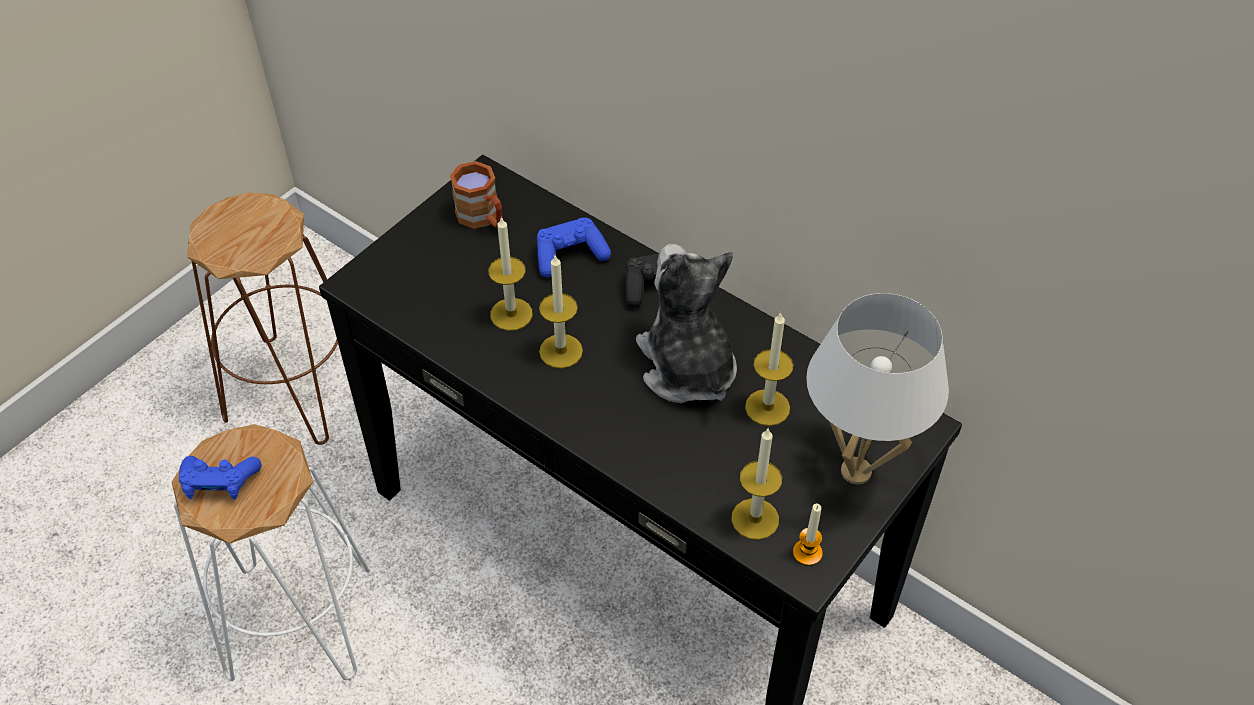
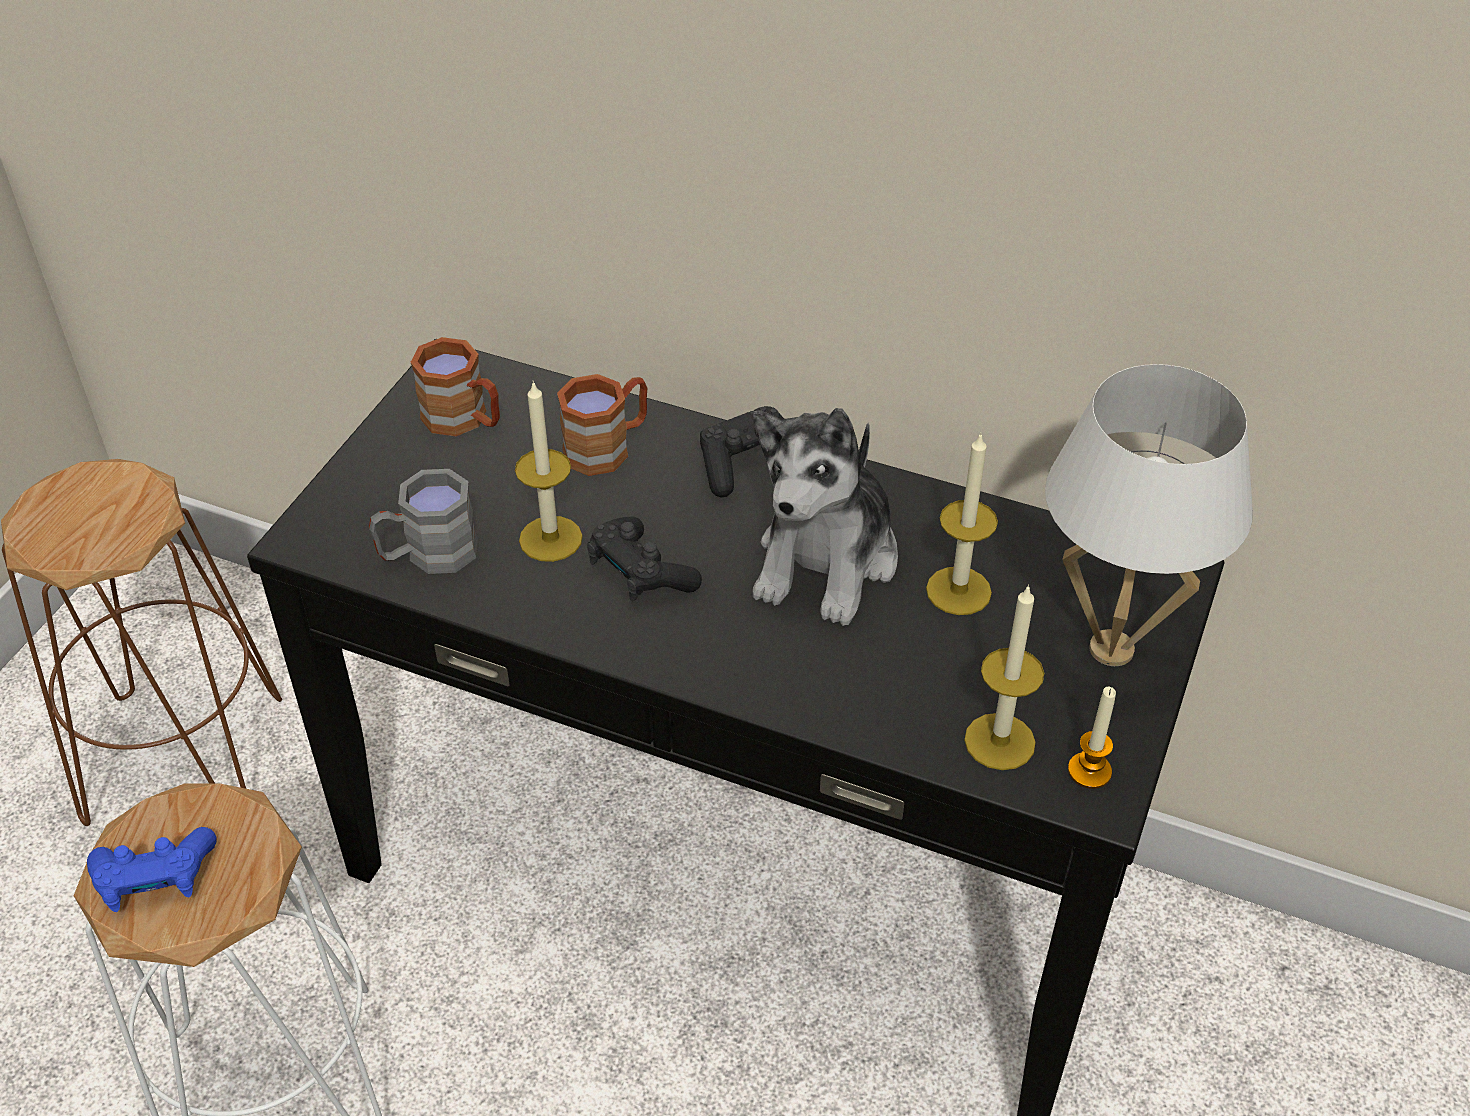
camera: 15 degrees left, 5 degrees down
blue game controller [537,218,611,278] -> brown mug [557,374,647,476]
candle [539,255,583,368] -> black game controller [587,516,702,601]
plush toy [636,244,737,403] -> plush toy turned 120 degrees counterclockwise [753,408,898,626]
none -> grey mug [369,469,478,574]

